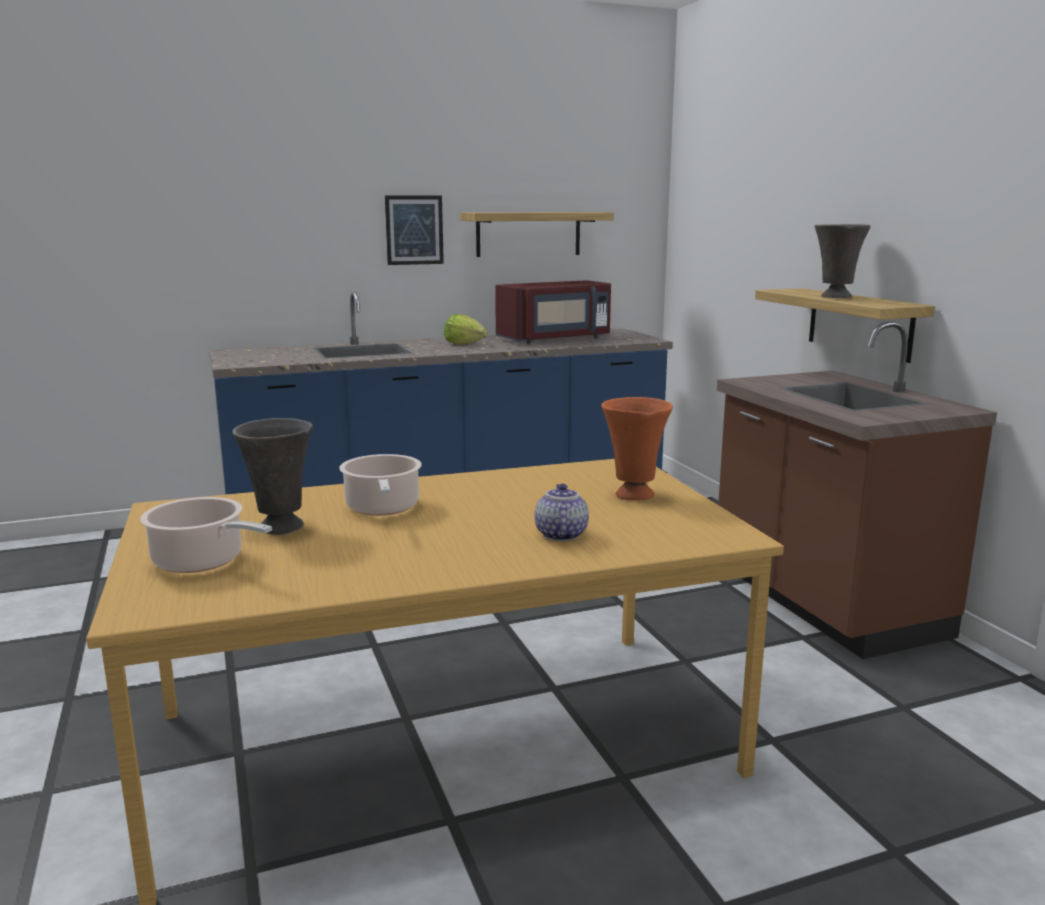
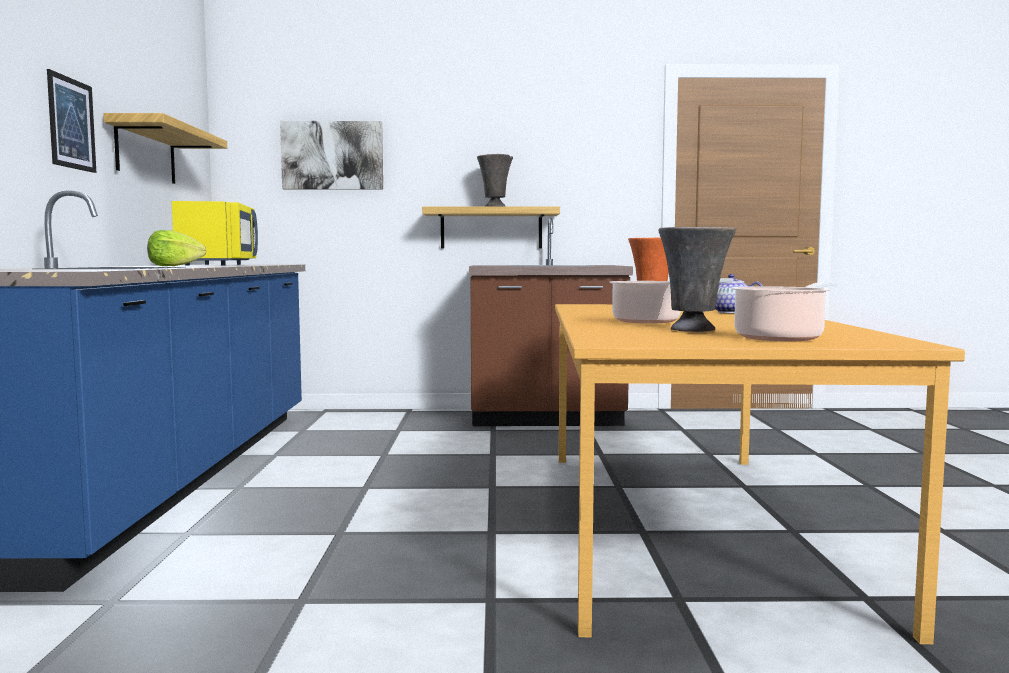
camera: 70 degrees left, 10 degrees down
red microwave [495,280,611,344] -> yellow microwave [172,201,258,266]
none -> picture [280,121,383,190]

